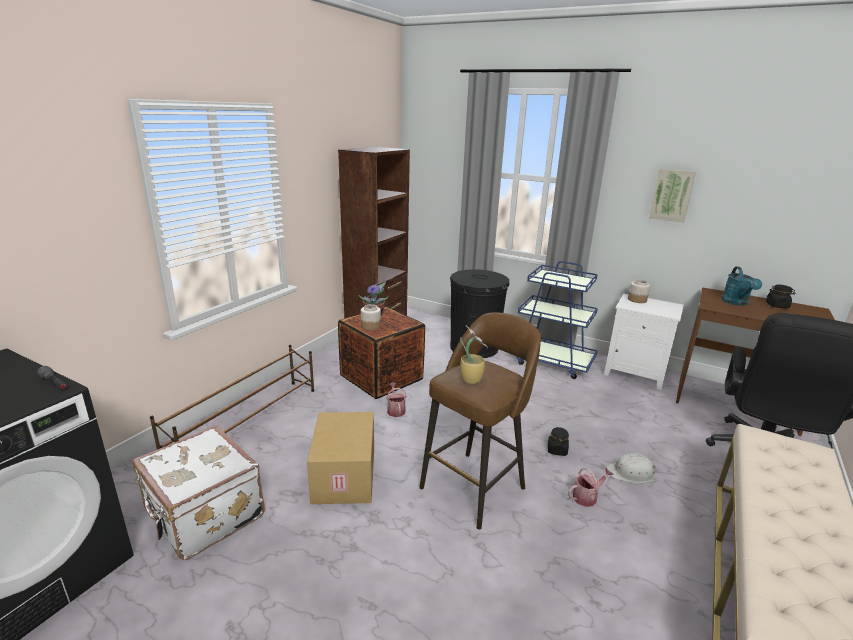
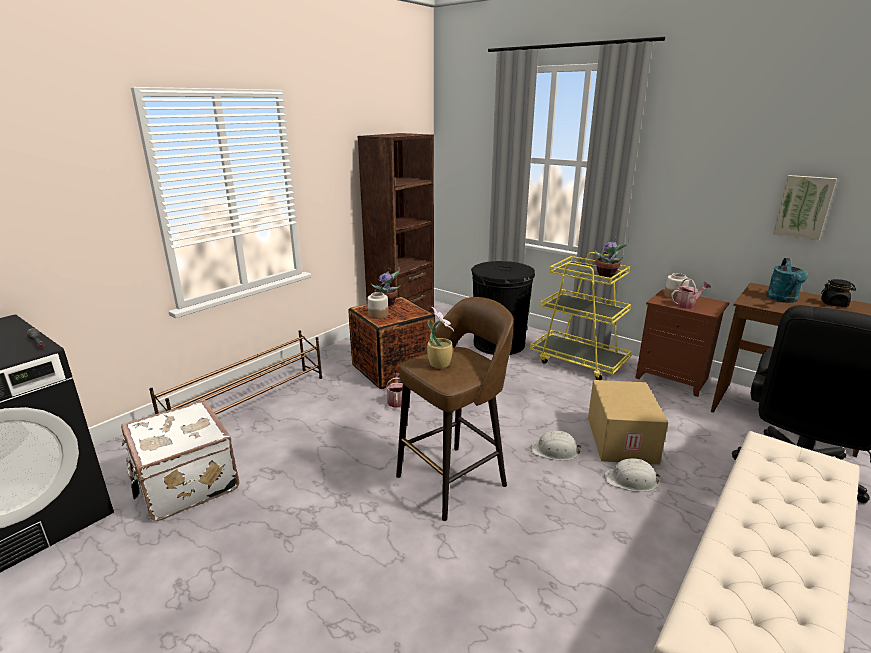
camera: 10 degrees right, 0 degrees up
cardboard box [307,412,374,504] -> cardboard box moved to [588,380,668,465]
blue cart [516,261,598,379] -> yellow cart [530,252,632,380]
black jar [548,427,569,456] -> white hard hat [531,431,581,461]
watering can [568,467,614,507] -> watering can moved to [671,278,711,309]
white nightstand [604,294,684,390] -> brown nightstand [635,289,730,397]
picture [649,169,696,222] -> picture moved to [773,175,837,240]
none -> potted plant [595,237,630,277]

